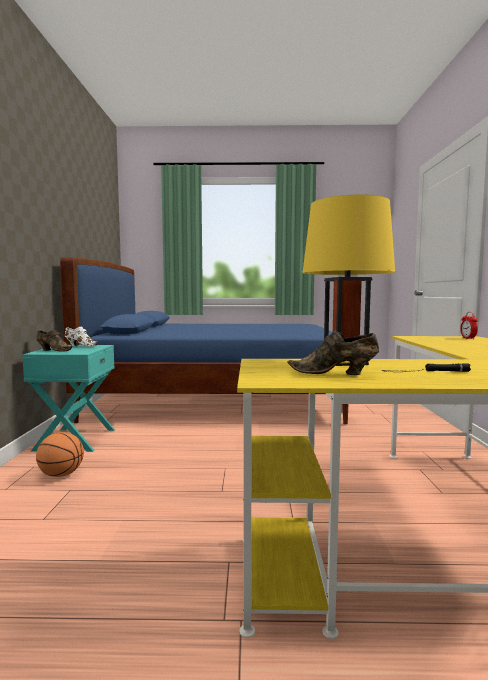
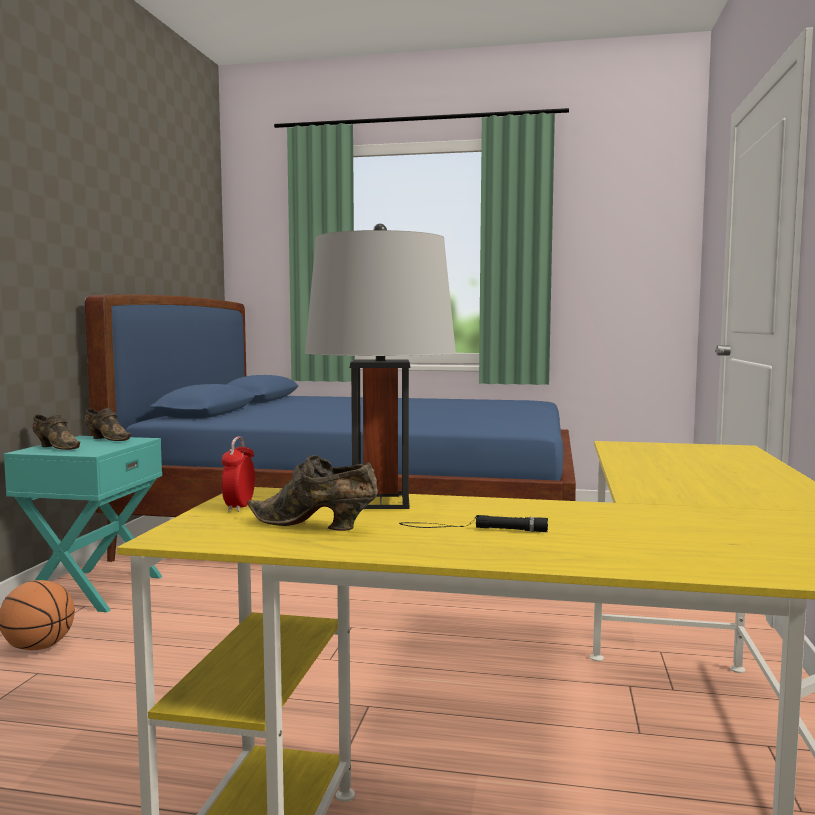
camera: 10 degrees right, 0 degrees up
white shoe [65,327,98,347] -> brown shoe [84,408,131,441]
yellow table lamp [302,194,395,366] -> grey table lamp [305,224,456,509]
alarm clock [460,312,478,340] -> alarm clock moved to [221,436,255,512]

